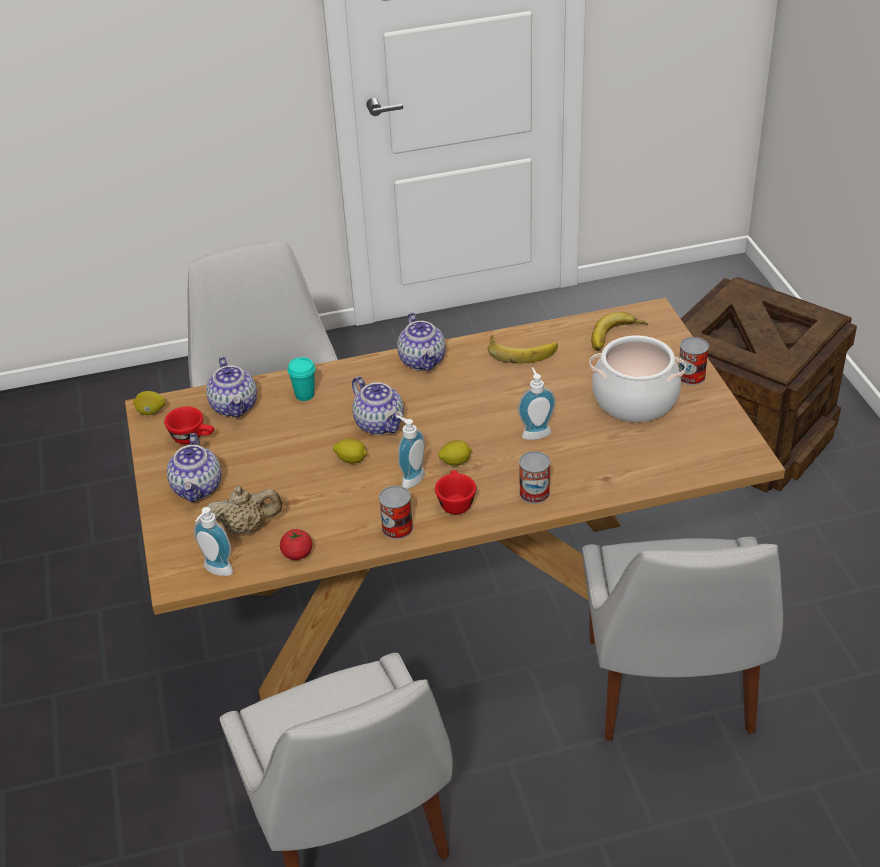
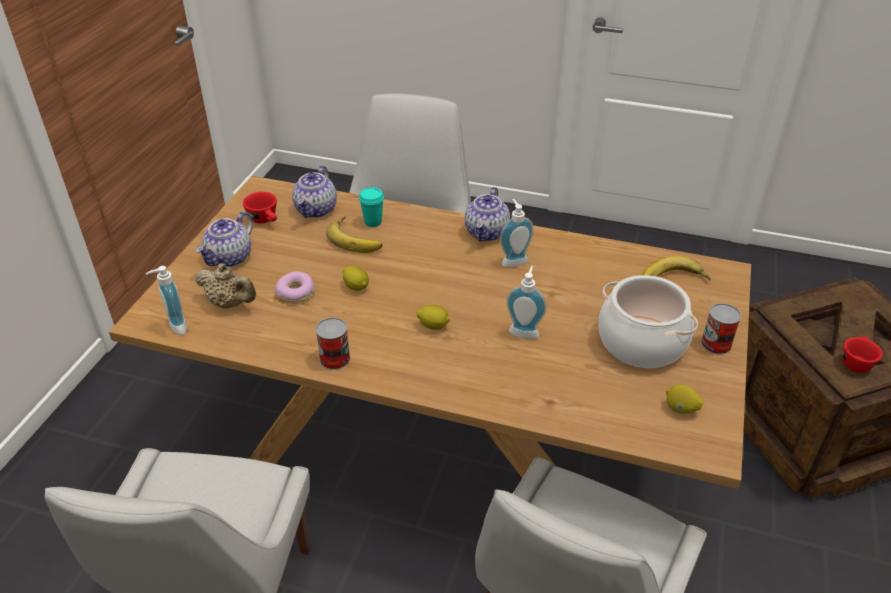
camera: 30 degrees right, 0 degrees up
lemon [133,391,165,415] -> lemon moved to [666,385,704,414]
tomato [280,529,313,560] -> none
teapot [352,376,404,435] -> none
soap dispenser [396,415,425,489] -> soap dispenser moved to [500,199,534,267]
red cup [435,470,476,514] -> red cup moved to [843,336,883,373]
banana [488,334,558,364] -> banana moved to [326,216,382,253]
can [519,451,550,504] -> none
none -> donut [275,271,314,302]

